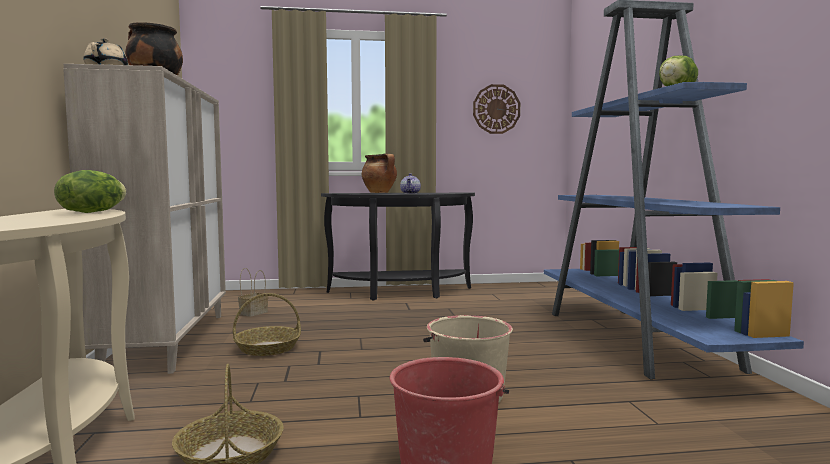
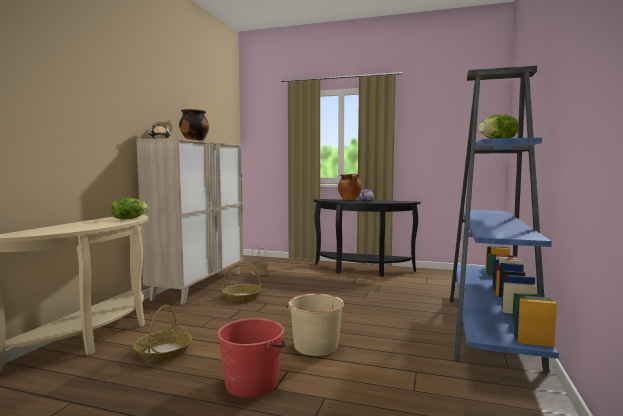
camera: 25 degrees right, 0 degrees up
wall clock [473,84,520,134] -> none

